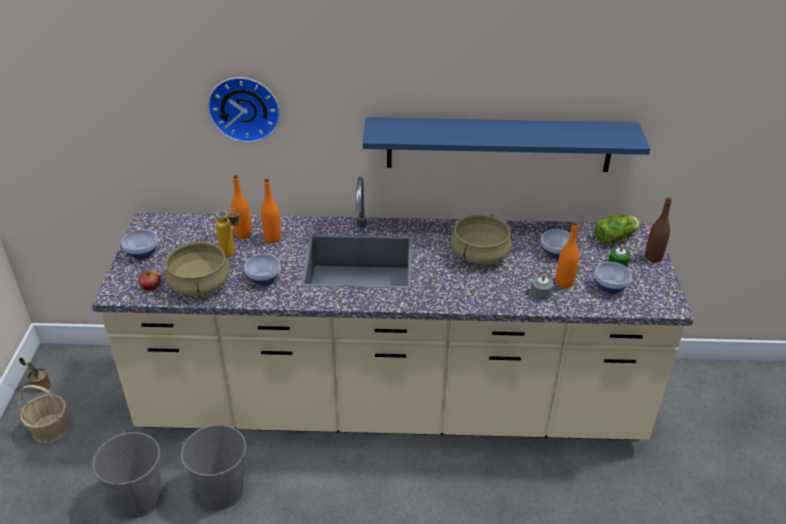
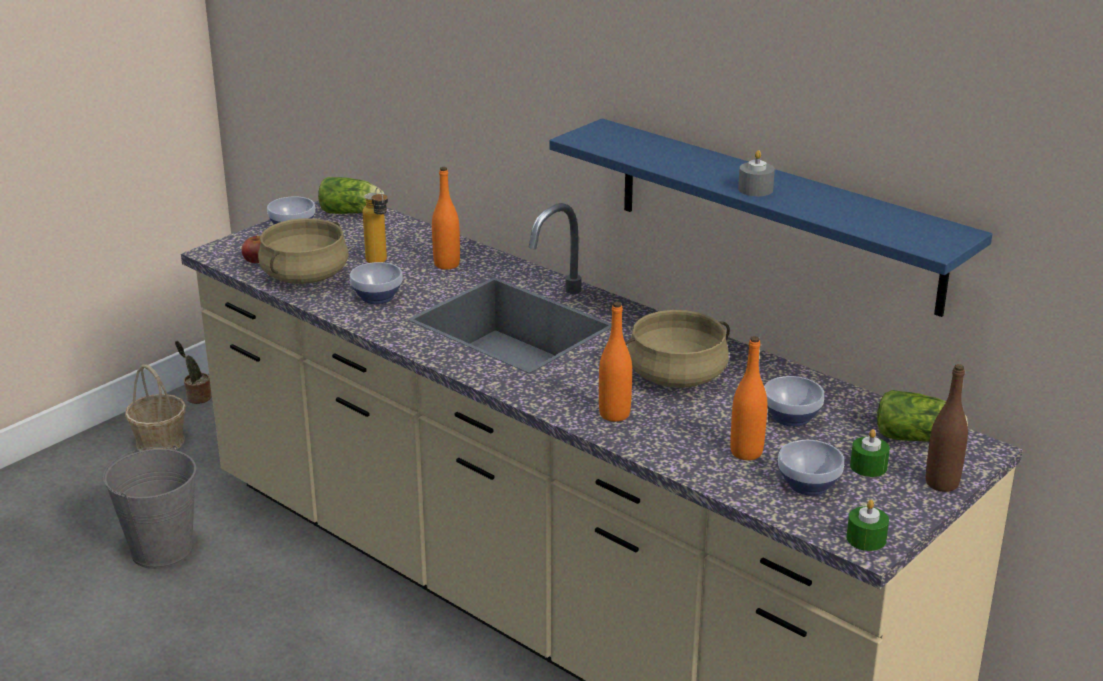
camera: 40 degrees right, 10 degrees down
grey bucket [181,425,246,509] -> none
wall clock [207,77,280,143] -> none
orange bottle [231,175,252,239] -> orange bottle moved to [599,302,632,422]
grey candle [531,274,553,300] -> grey candle moved to [738,150,775,196]
none -> lettuce [318,177,384,214]
none -> green candle [846,500,889,551]

